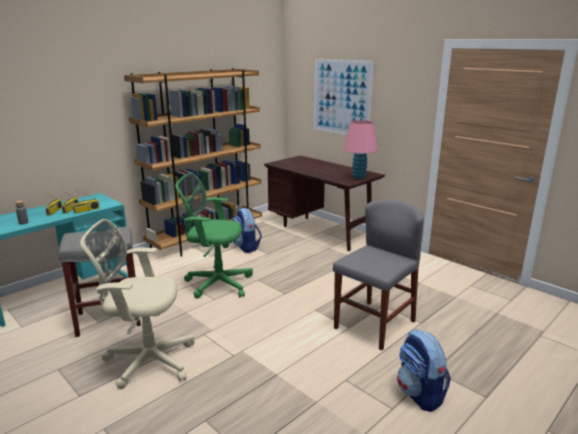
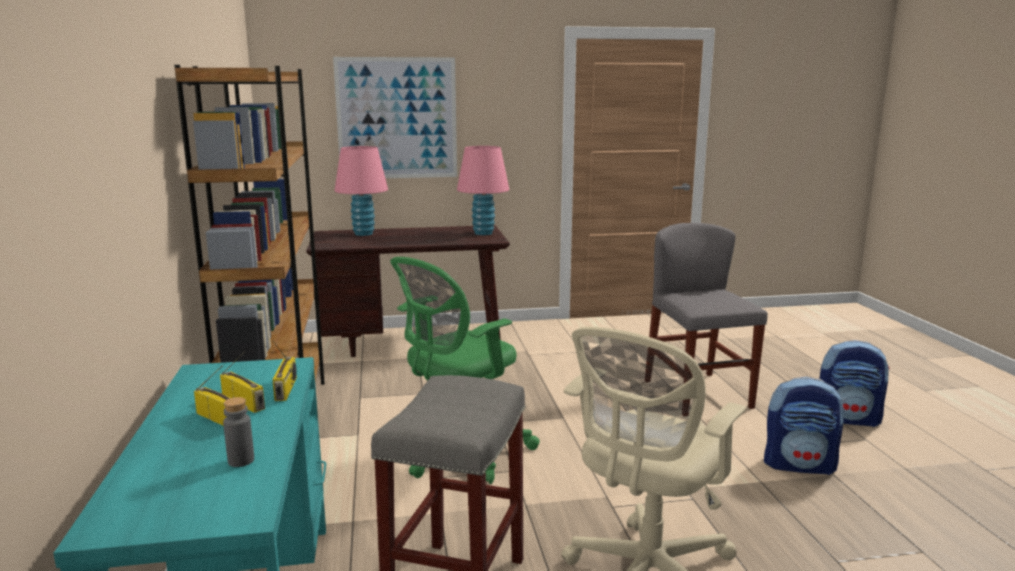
camera: 55 degrees left, 5 degrees down
backpack [233,208,262,253] -> backpack moved to [764,377,845,475]
none -> pink table lamp [334,146,388,236]

